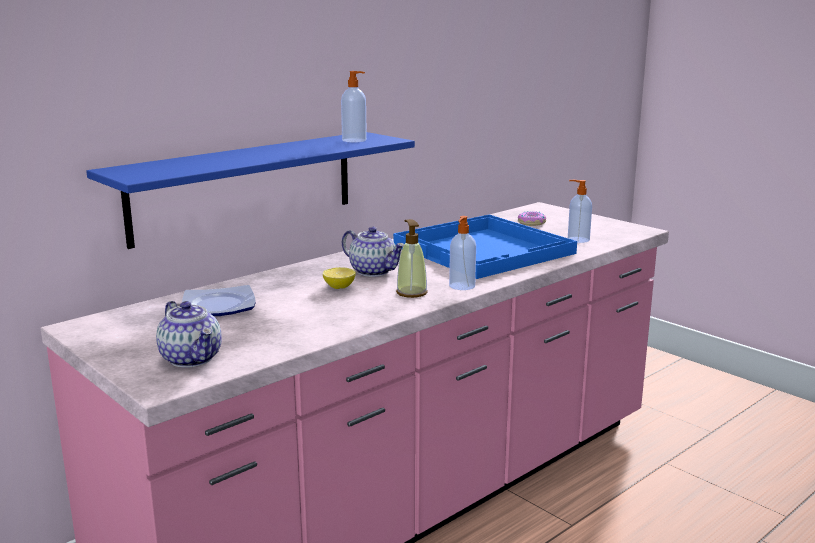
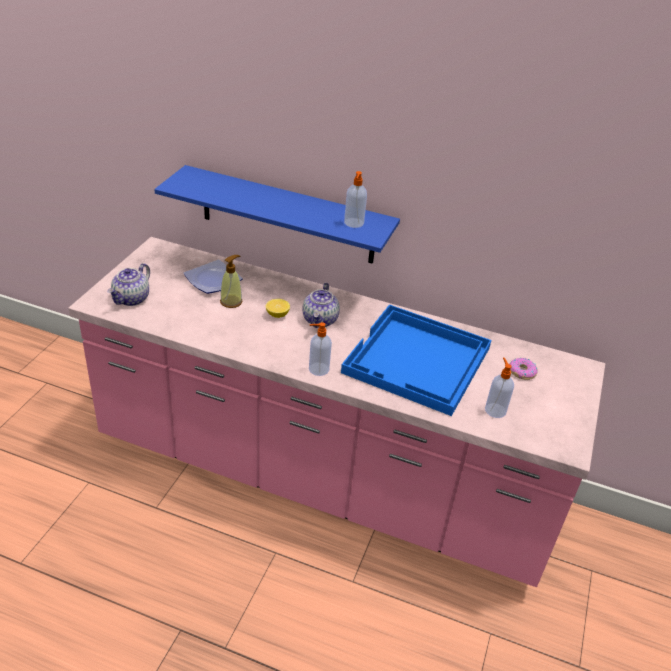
camera: 60 degrees right, 20 degrees up
soap dispenser [396,219,428,298] -> soap dispenser moved to [220,255,242,308]

